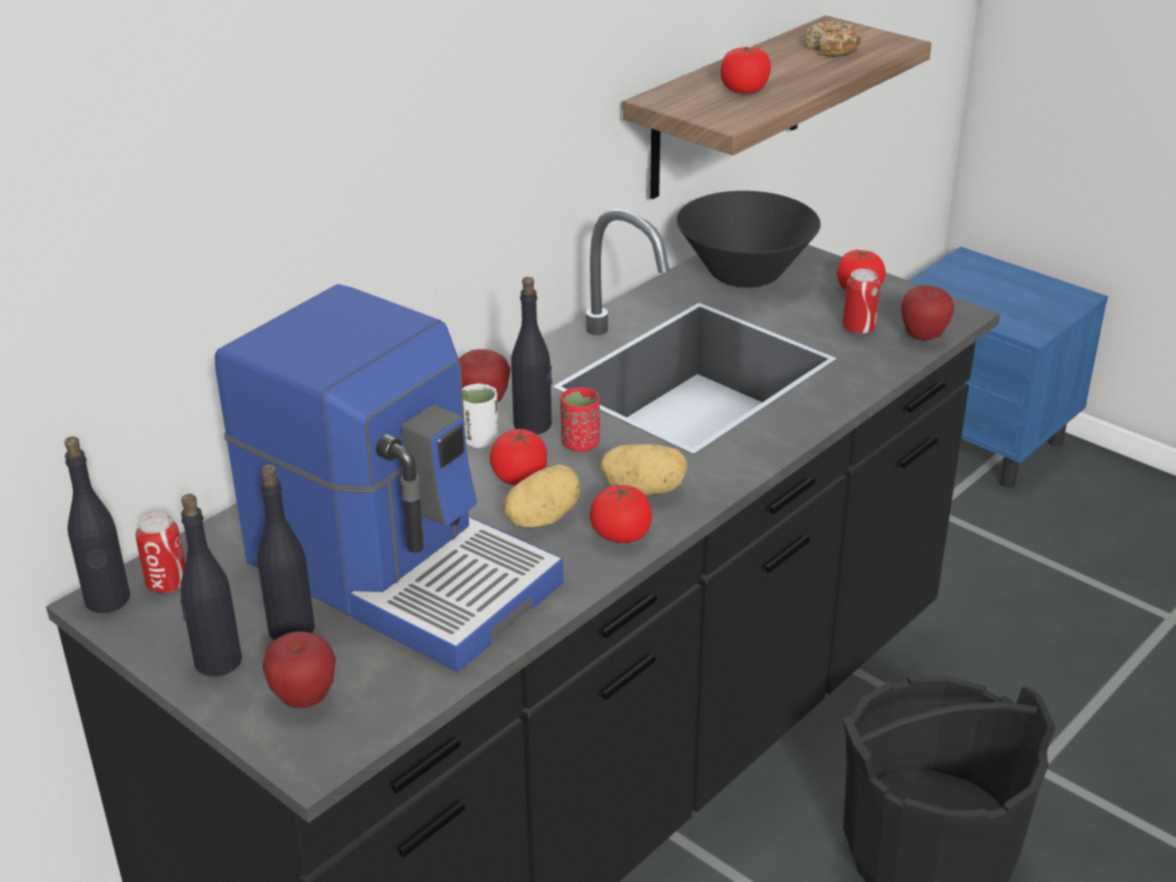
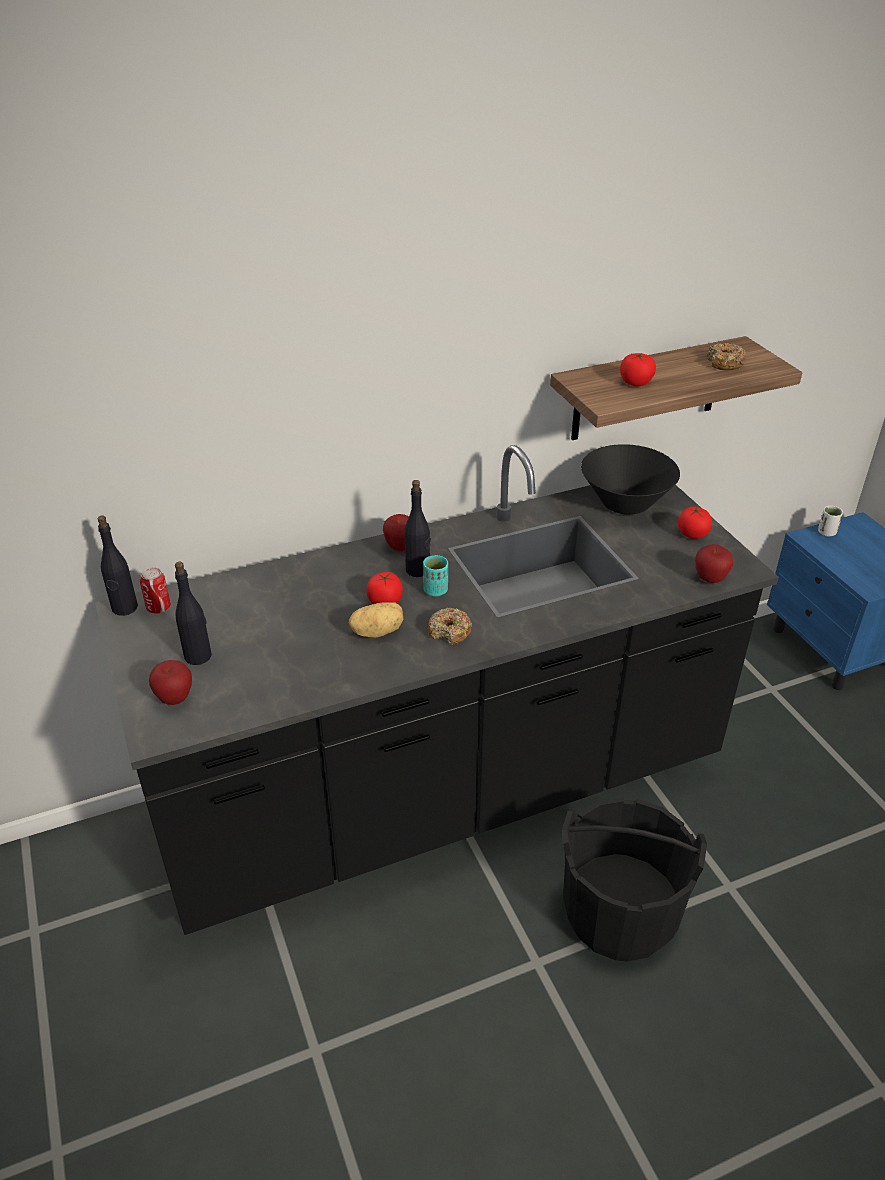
camera: 25 degrees right, 5 degrees up
black bottle [180,494,242,677] -> none
coffee machine [215,284,563,672] -> none
white cup [462,384,499,448] -> white cup moved to [818,506,843,537]
red cup [561,387,600,452] -> turquoise cup [423,555,448,597]
tomato [590,484,652,543] -> none
potato [601,444,688,496] -> donut [428,608,472,645]
can [843,269,880,334] -> none

